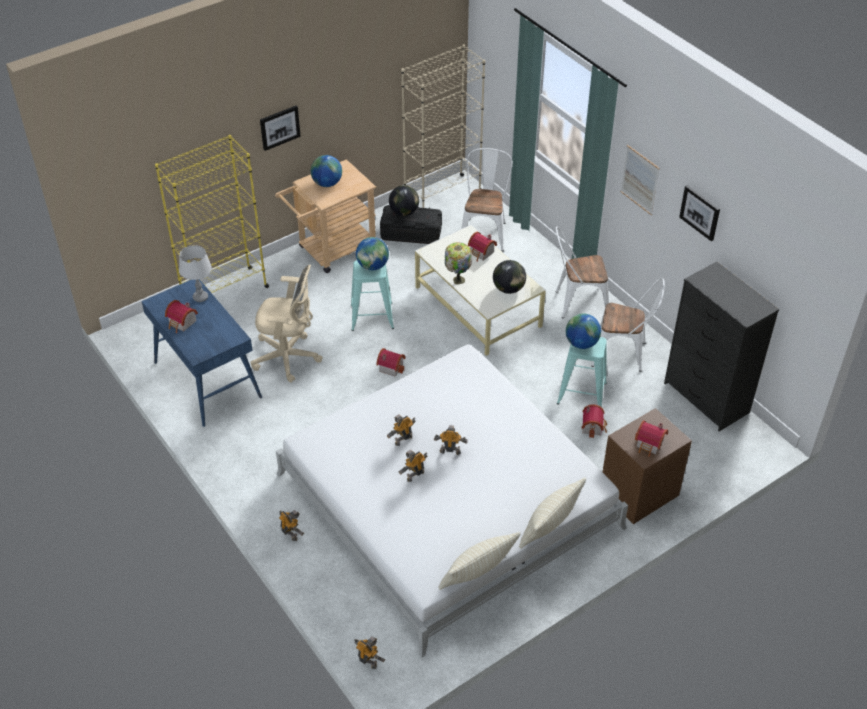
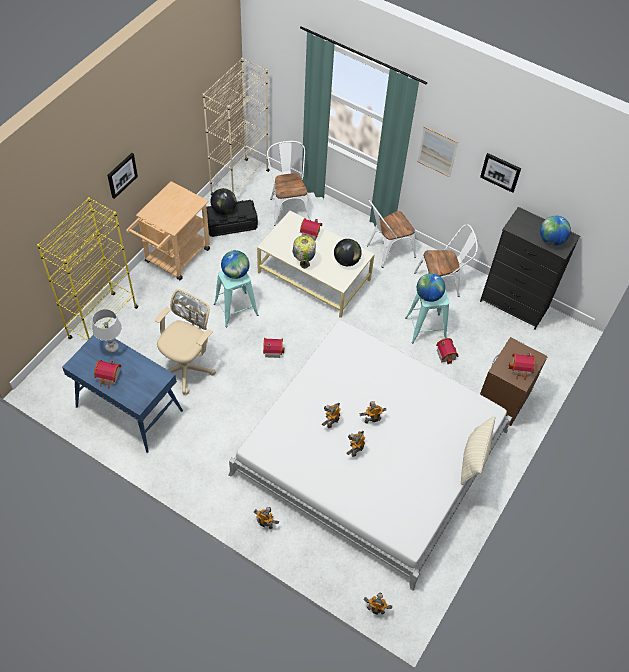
camera: 25 degrees left, 10 degrees up
beige office chair [251,265,323,383] -> beige office chair turned 45 degrees counterclockwise [154,289,216,395]
globe [311,155,342,187] -> globe moved to [540,216,571,245]
beige pillow [438,532,521,590] -> none

